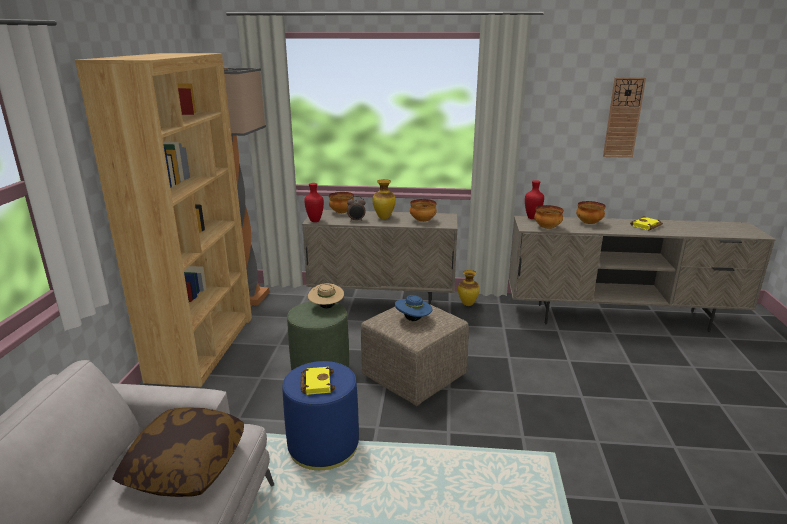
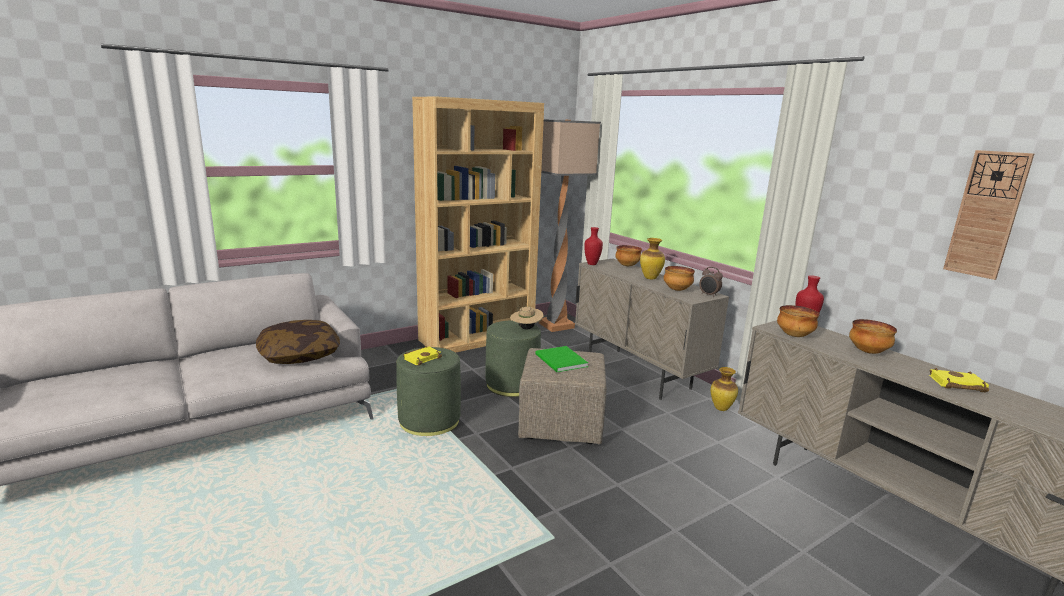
camera: 50 degrees right, 5 degrees down
blue ottoman [282,361,359,470] -> green ottoman [396,347,461,436]
alarm clock [347,196,366,221] -> alarm clock moved to [699,267,723,297]
blue hat [395,295,432,321] -> green book [535,346,588,372]

